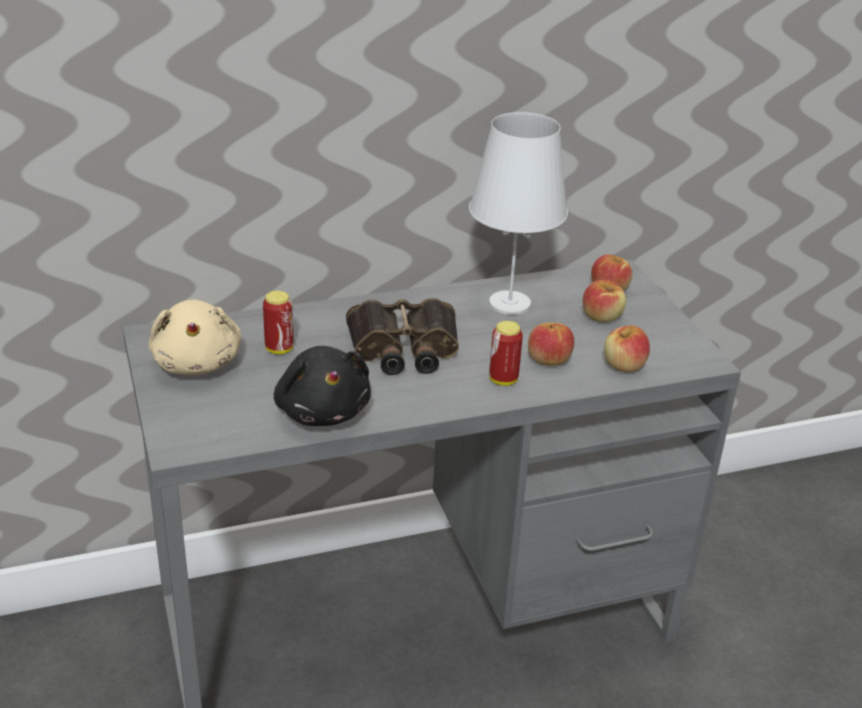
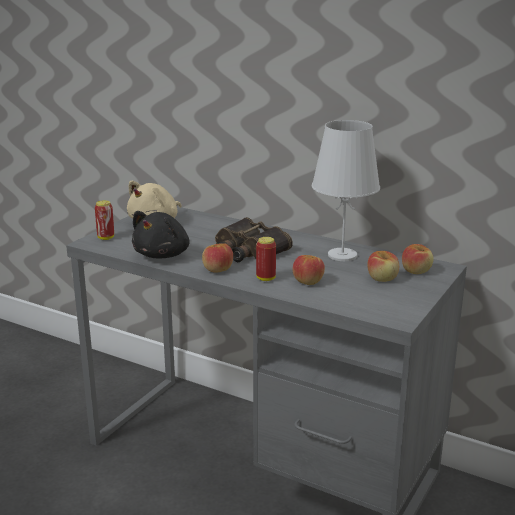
camera: 50 degrees right, 10 degrees down
can [263,291,293,354] -> can moved to [95,200,114,240]
apple [604,325,650,372] -> apple moved to [202,243,233,273]

